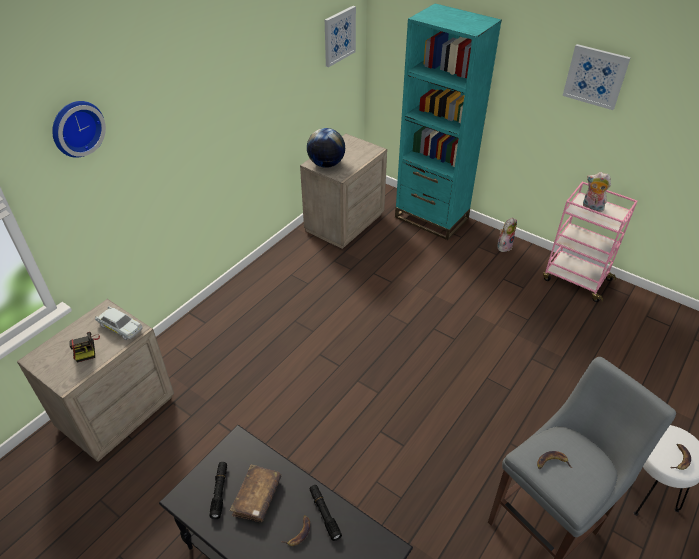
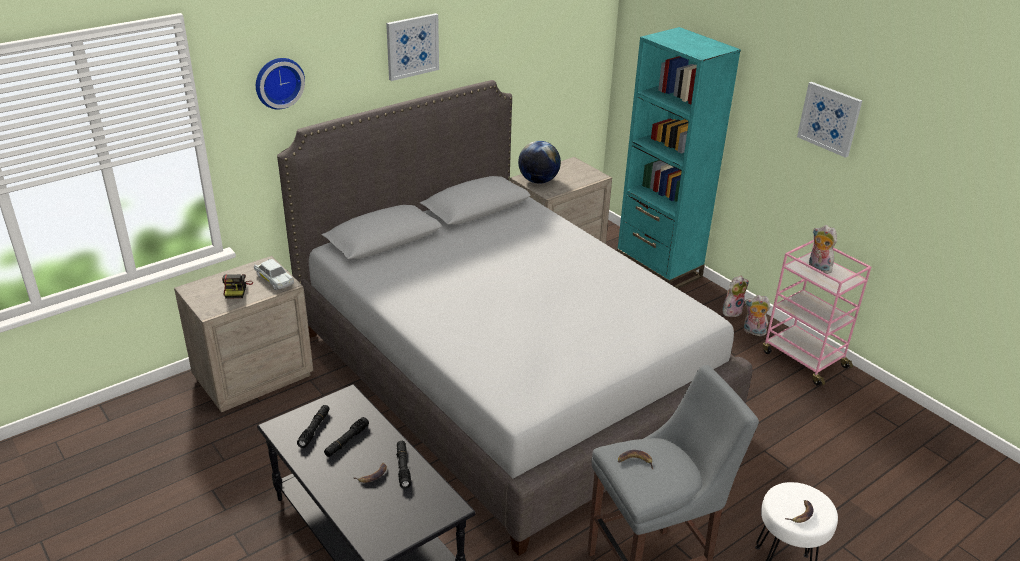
camera: 15 degrees right, 10 degrees down
brown book [230,465,281,522] -> black flashlight [324,417,369,457]
picture [325,6,356,67] -> picture moved to [386,13,439,81]
none -> grey bed [277,80,753,556]
none -> plush toy [744,295,770,336]

